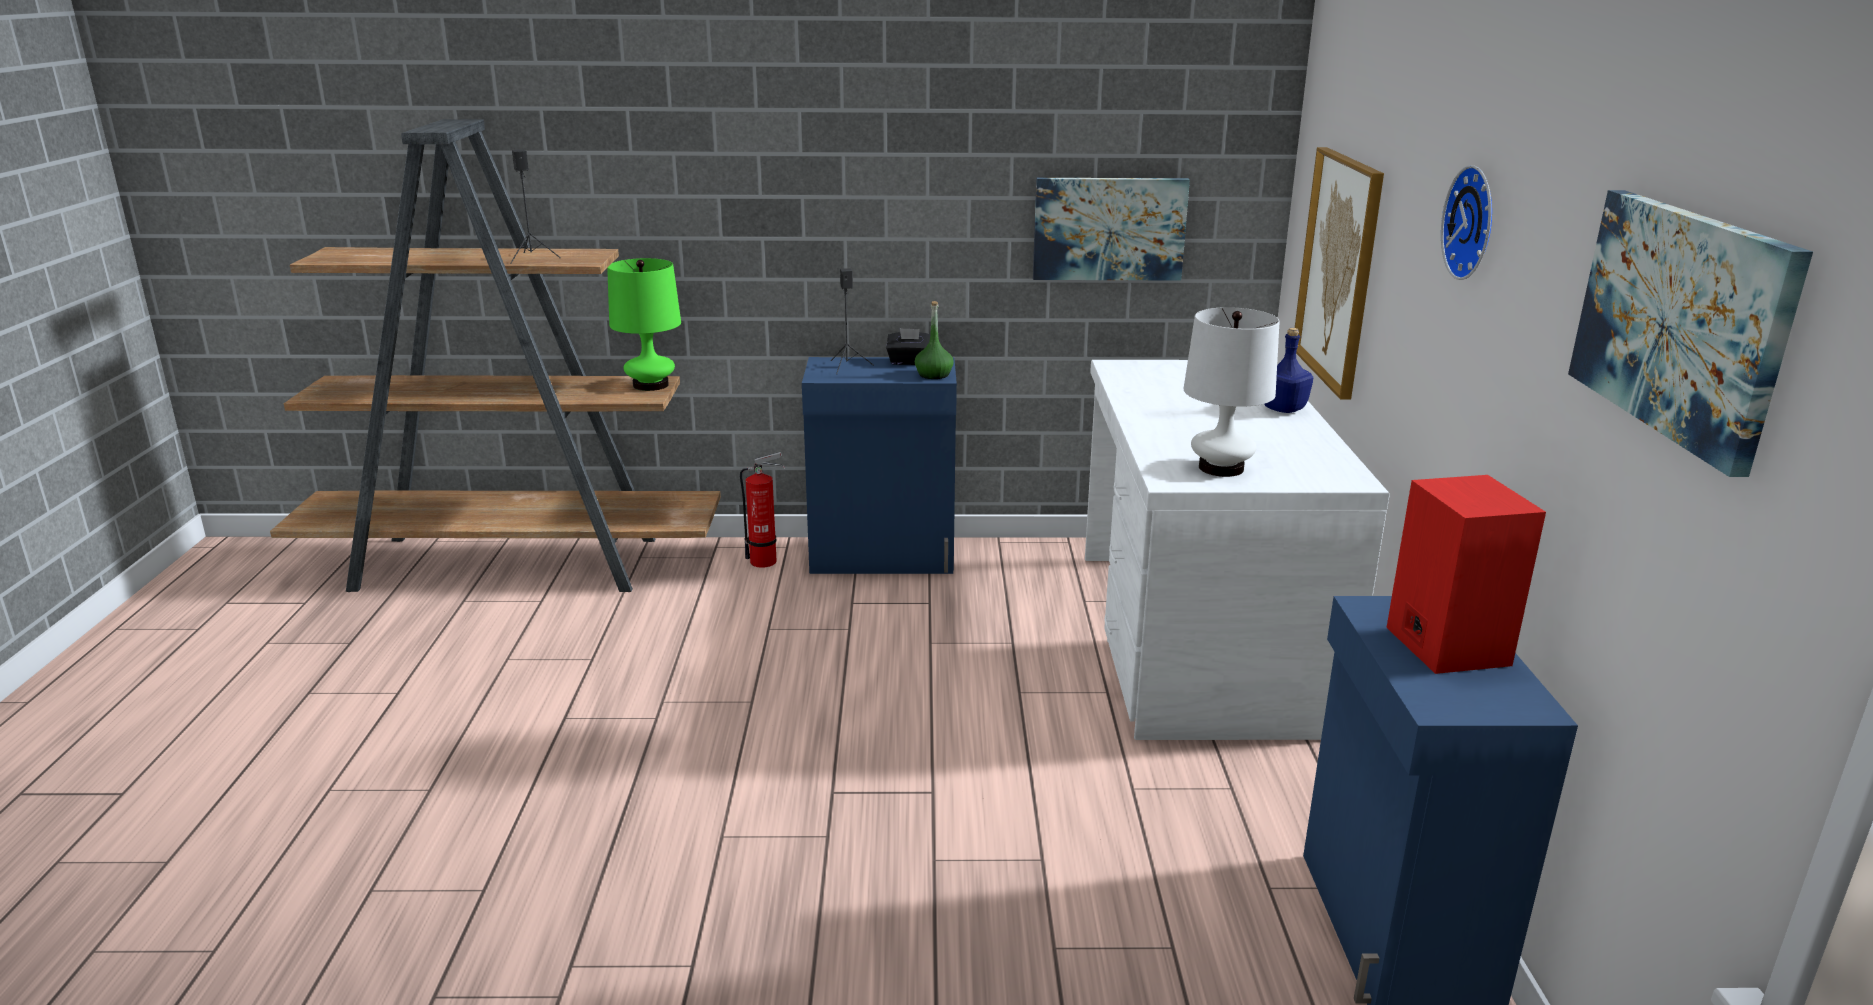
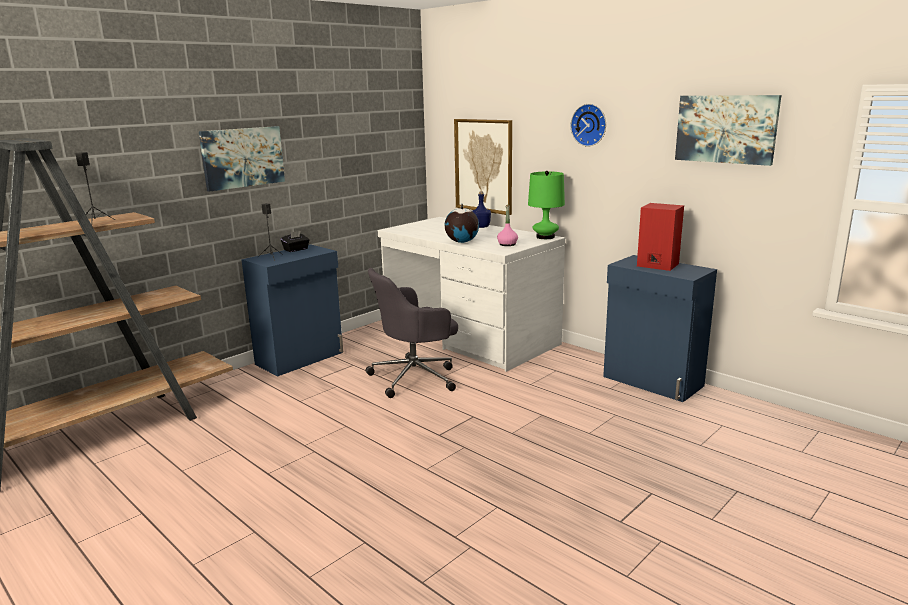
camera: 45 degrees left, 5 degrees down
green table lamp [607,258,681,391] -> green table lamp moved to [528,171,565,239]
fire extinguisher [740,452,785,568] -> none
green bottle [915,301,954,379] -> none
picture [1033,178,1190,281] -> picture moved to [199,126,285,192]
white table lamp [1184,307,1280,477] -> pink bottle [497,205,518,246]
none -> grey office chair [365,268,458,398]
none -> globe [444,204,479,243]

